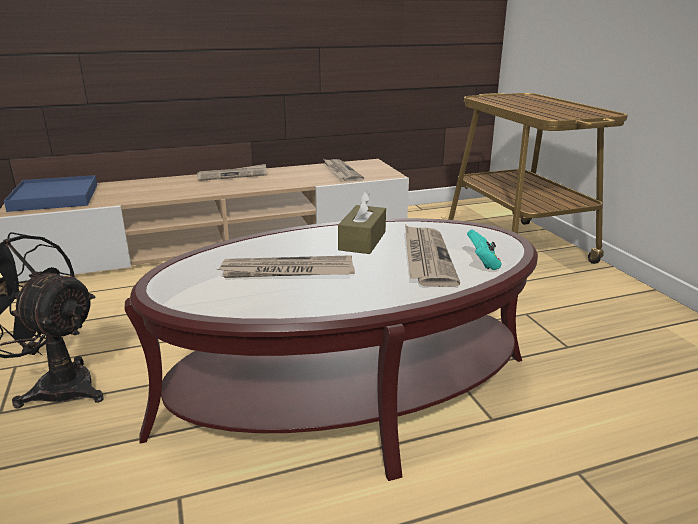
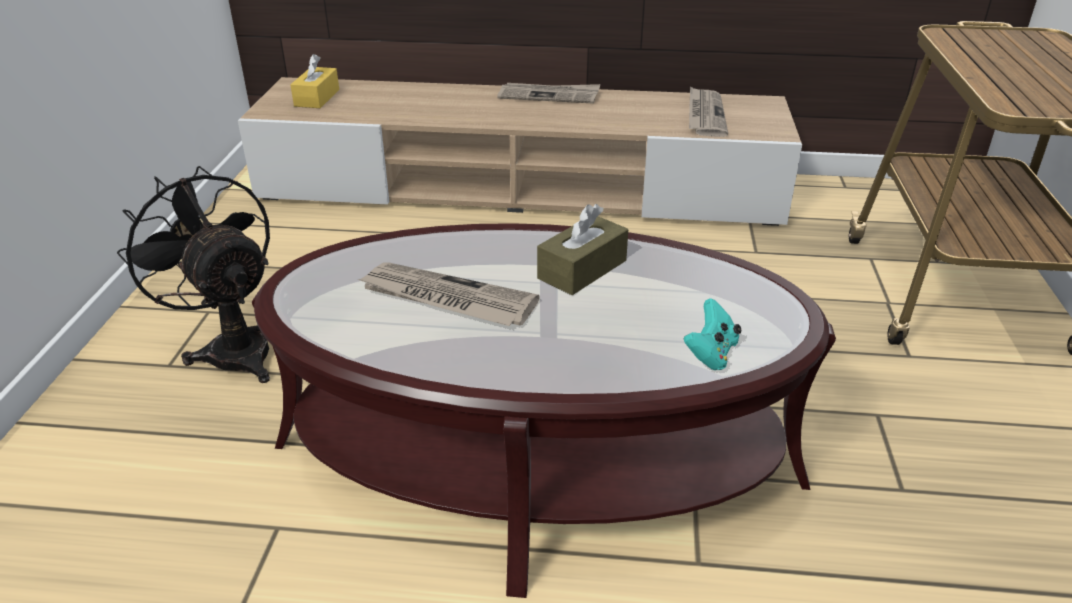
camera: 25 degrees right, 10 degrees up
blue tray [4,175,97,212] -> yellow tissue box [290,54,339,108]
newspaper [405,225,460,287] -> none

